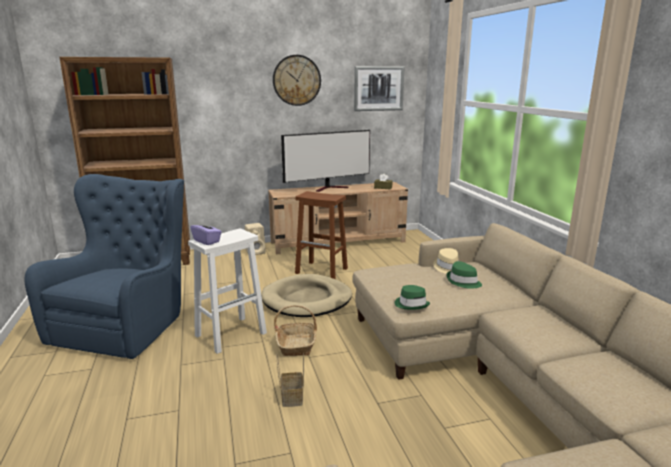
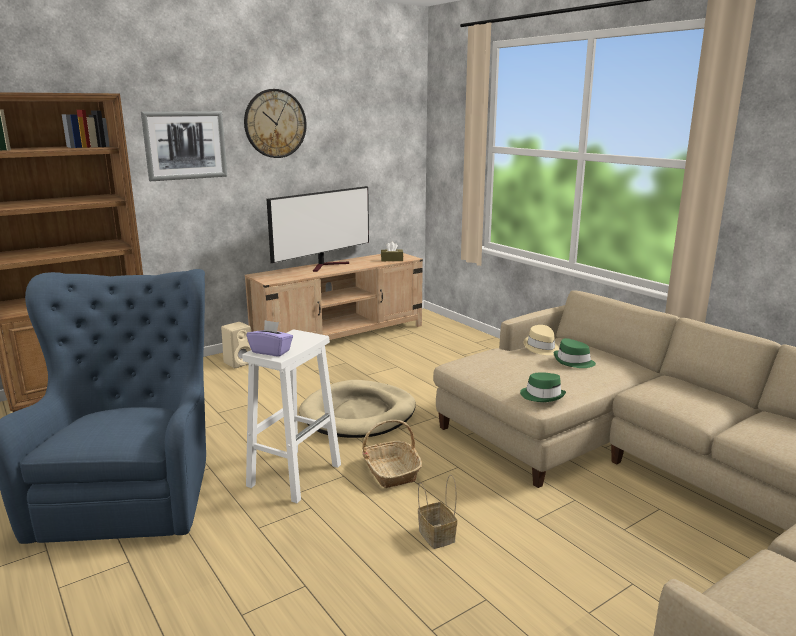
camera: 20 degrees left, 0 degrees up
brown stool [295,191,348,279] -> none
picture [354,66,405,111] -> picture moved to [141,111,227,181]

